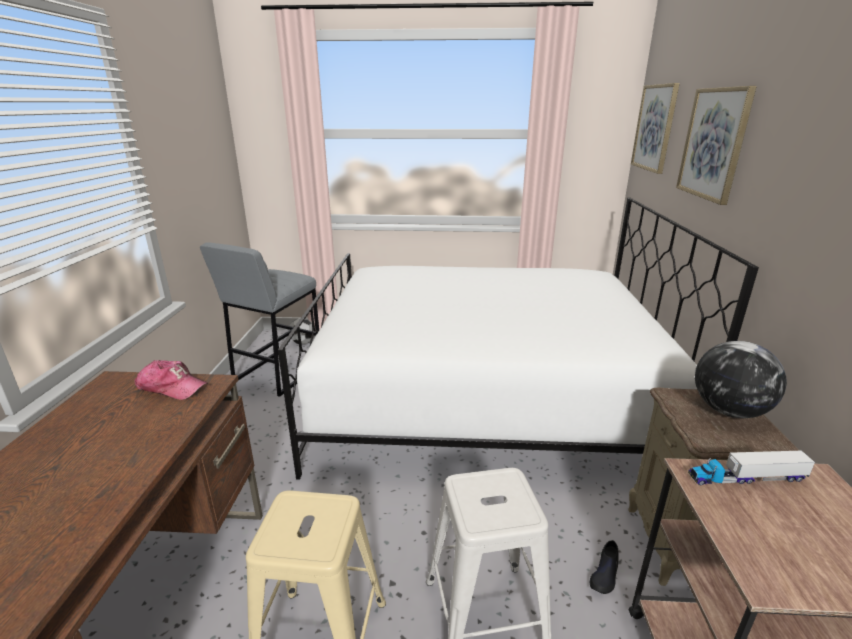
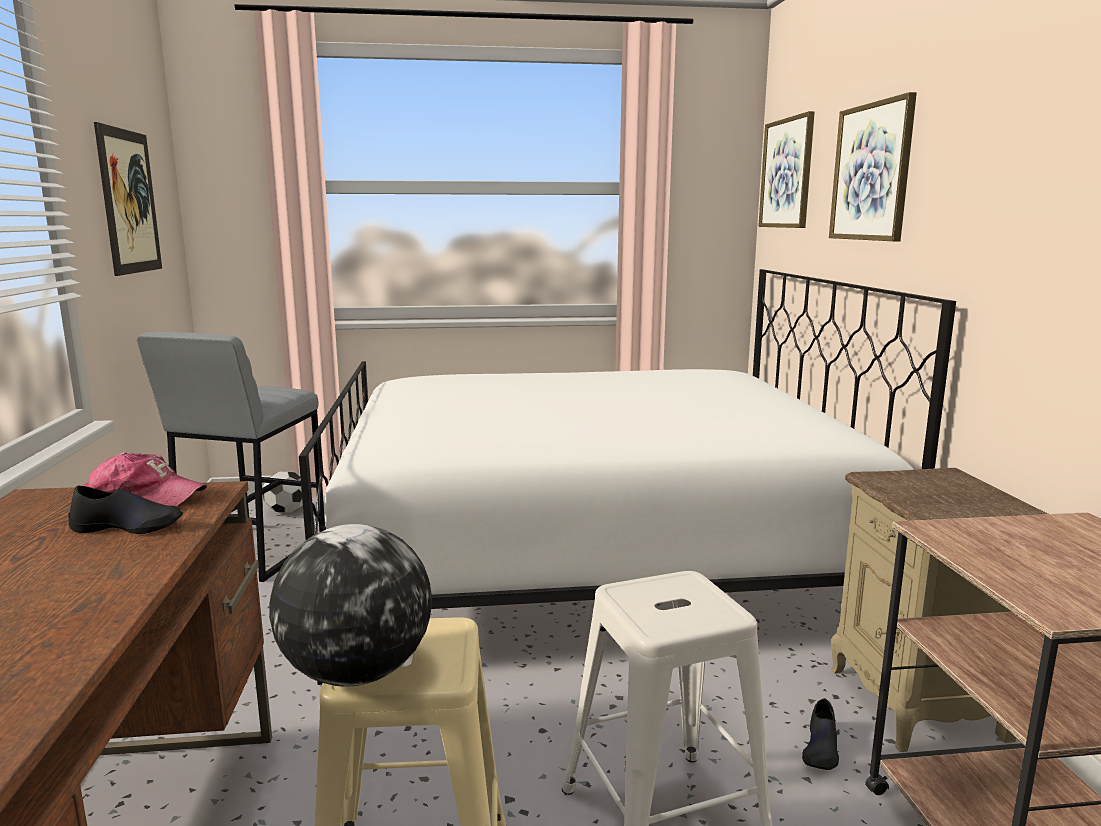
camera: 10 degrees left, 10 degrees down
toy truck [688,451,815,485] -> none
globe [695,341,787,418] -> globe moved to [269,524,432,687]
none -> black shoe [68,485,183,534]
none -> picture [94,122,162,276]

